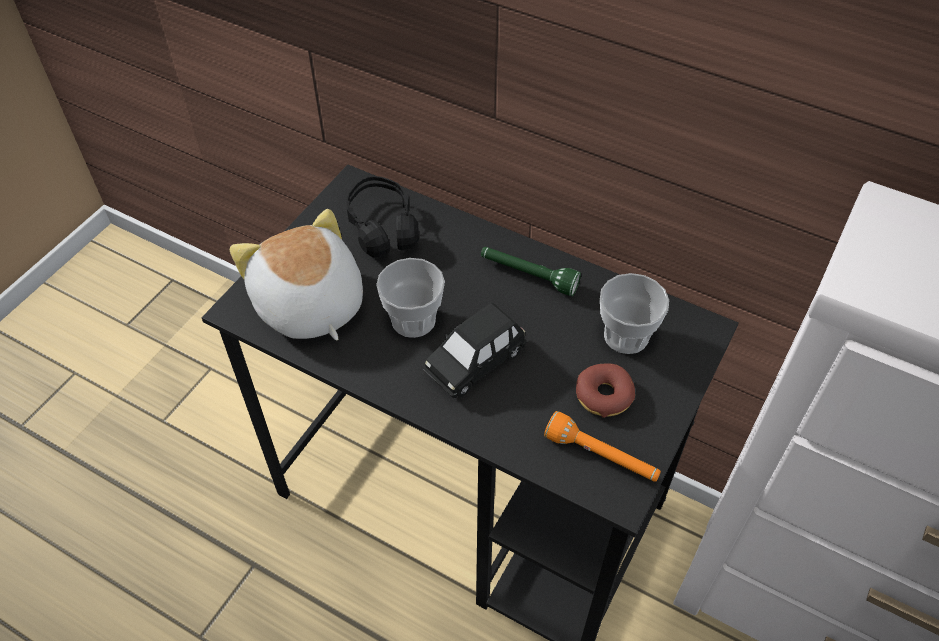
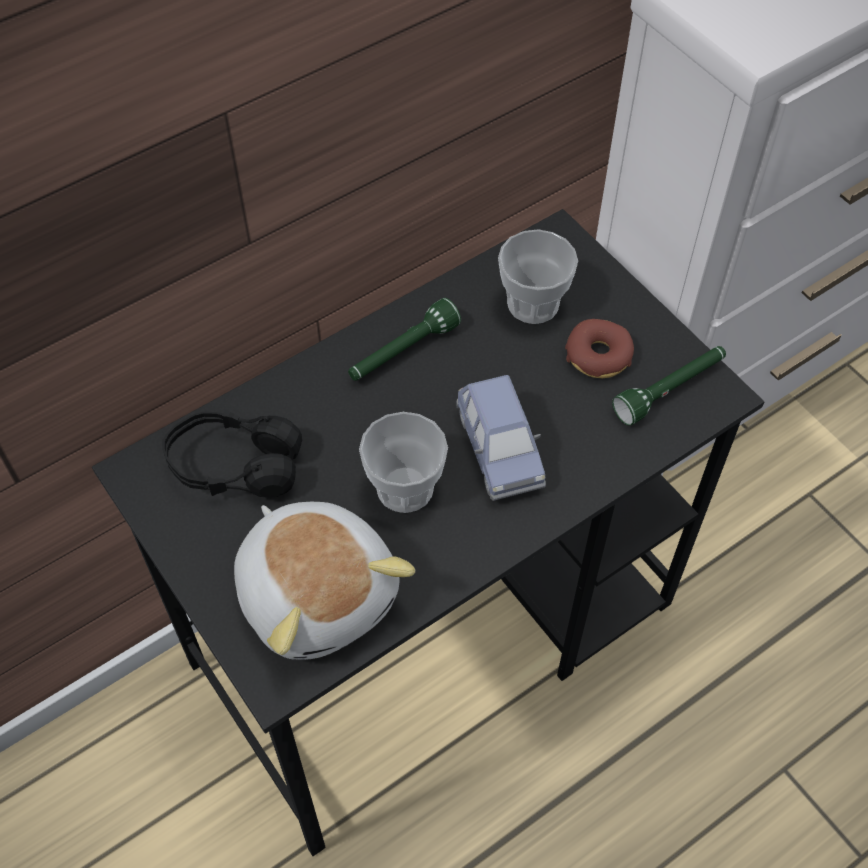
camera: 65 degrees left, 5 degrees up
plush toy [230,209,363,340] -> plush toy turned 120 degrees counterclockwise [234,502,415,660]
black toy car [423,303,527,398] -> blue toy car [456,375,546,501]
orange flashlight [544,411,661,482] -> green flashlight [612,346,726,425]

